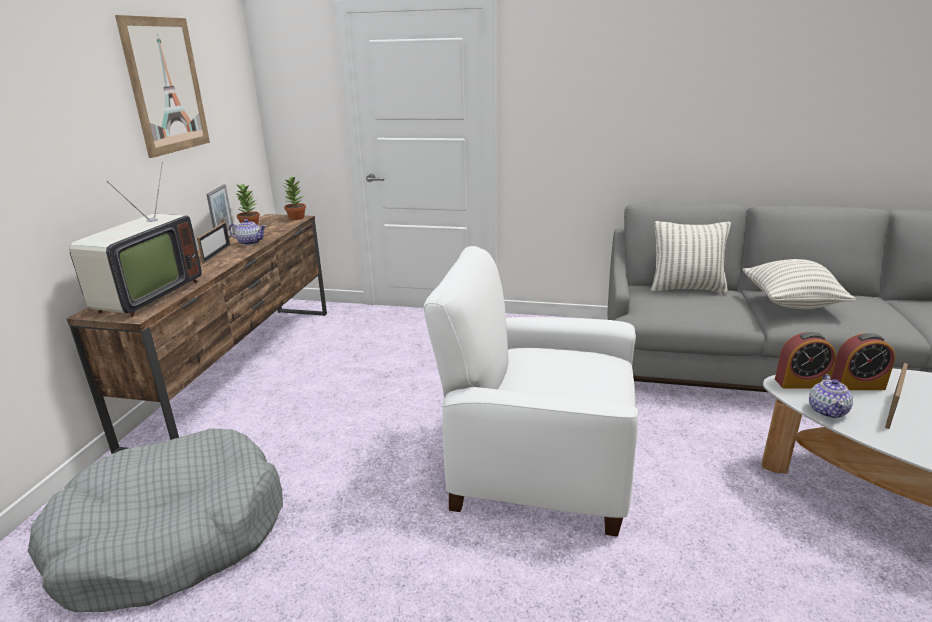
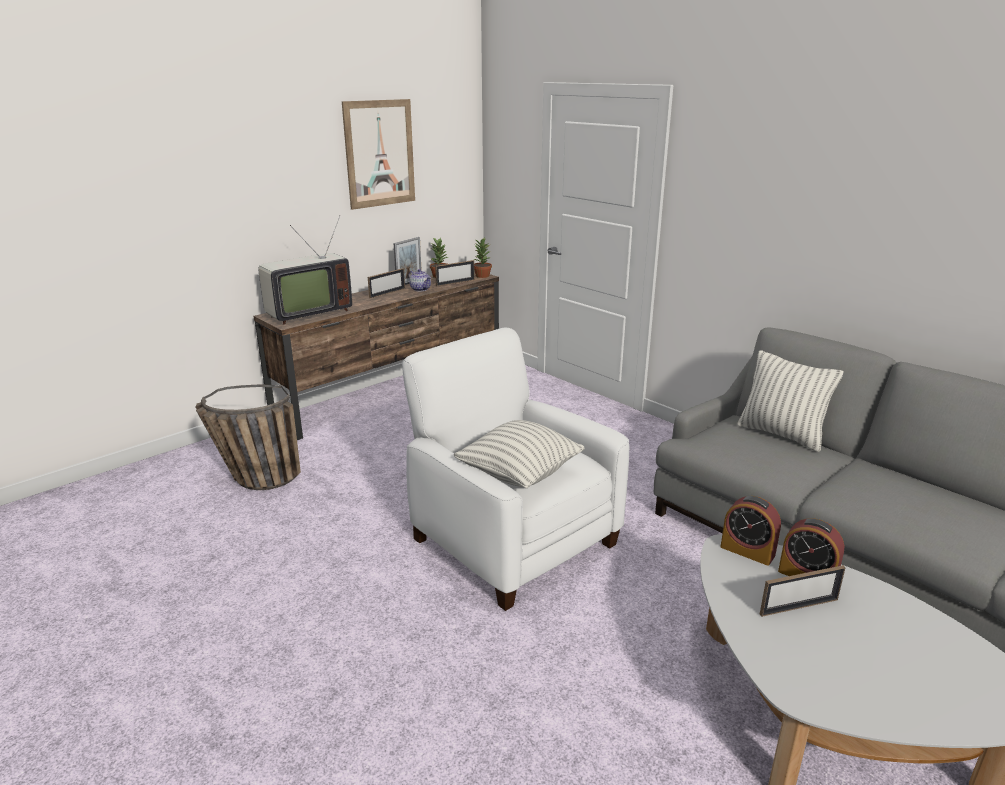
camera: 35 degrees right, 0 degrees up
grey dog bed [28,429,283,612] -> basket [195,384,301,490]
pillow [743,259,856,309] -> pillow moved to [454,420,584,488]
teapot [809,374,853,418] -> none
none -> picture frame [435,260,474,286]

